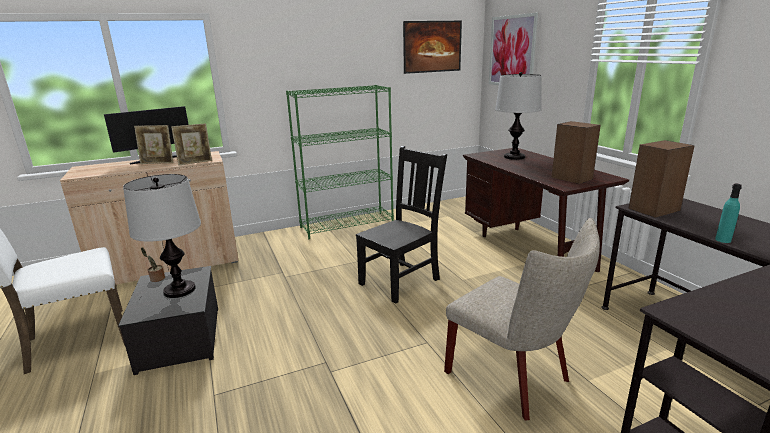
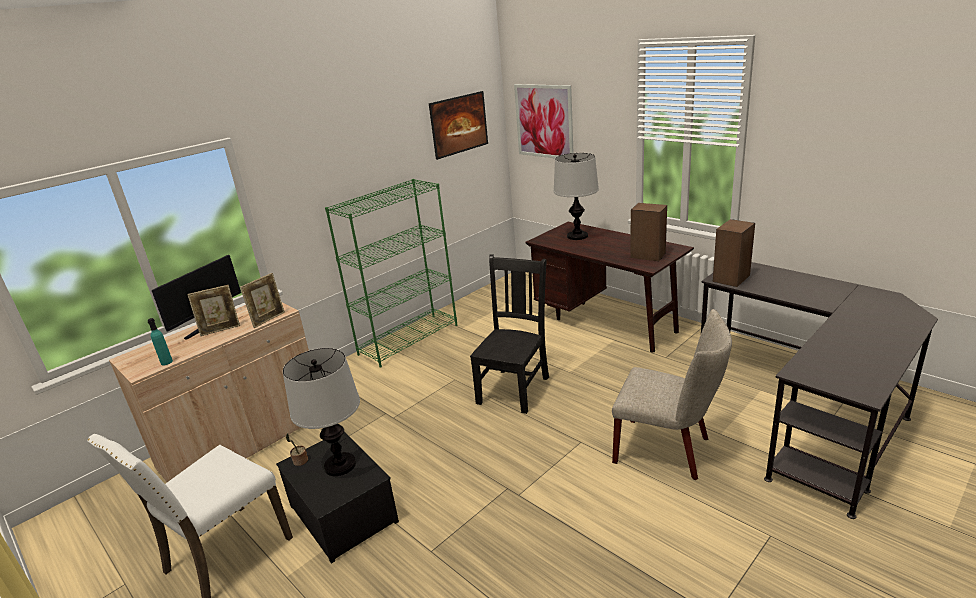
camera: 20 degrees left, 5 degrees up
turquoise bottle [715,184,742,243] -> turquoise bottle moved to [148,318,173,365]

